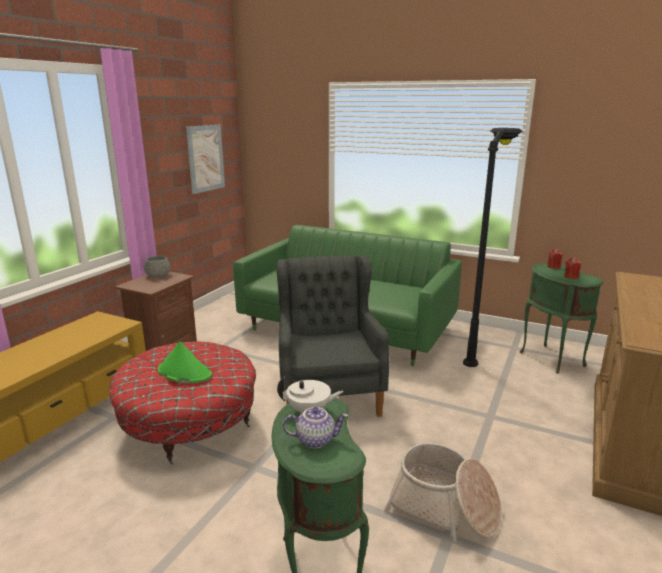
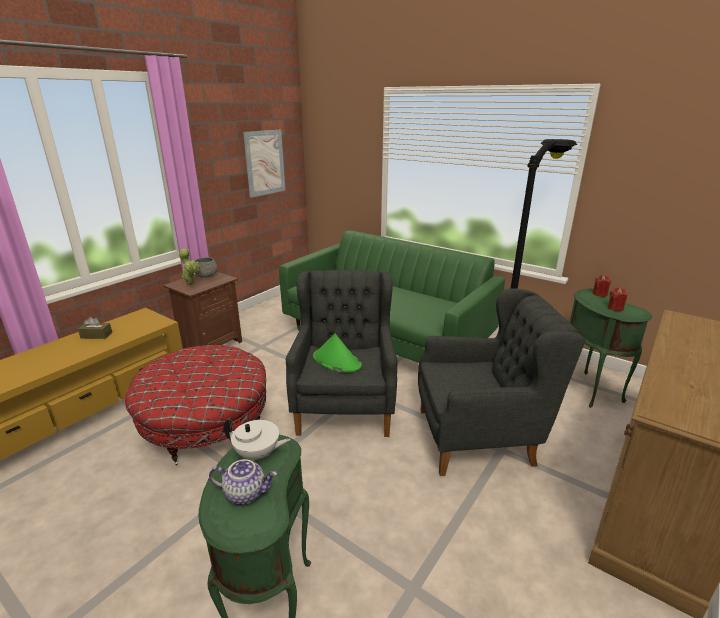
camera: 10 degrees right, 5 degrees up
green hat [158,341,212,383] -> green hat moved to [313,334,362,373]
basket [384,443,502,541] -> none
none -> brown tissue box [78,317,112,339]
none -> potted plant [179,248,200,286]
none -> grey armchair [418,289,586,476]

